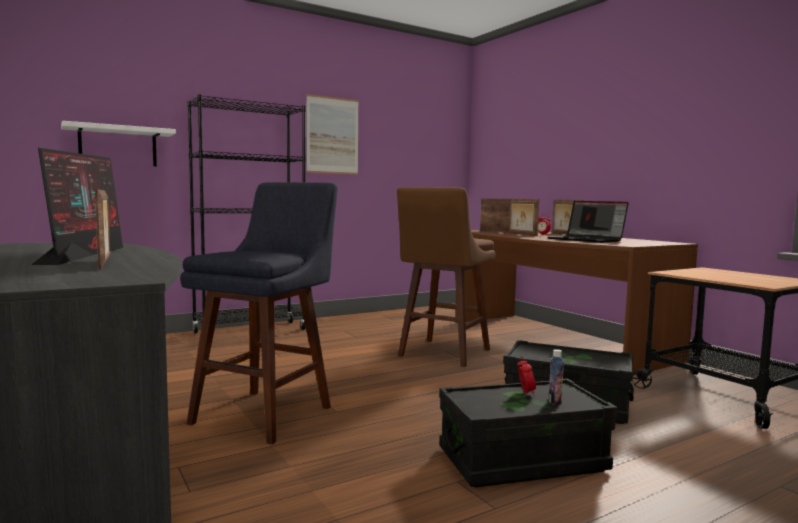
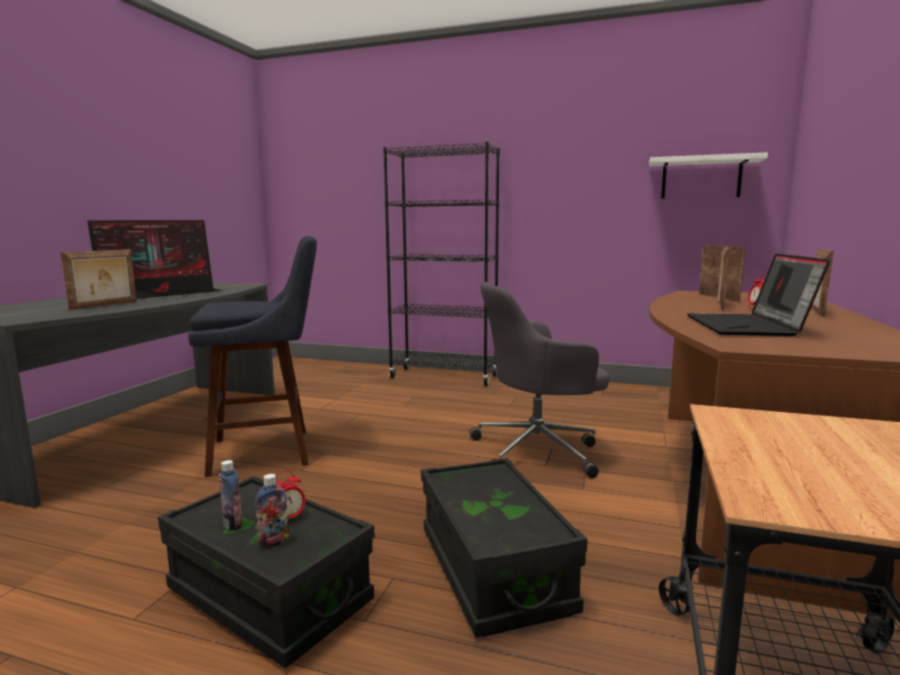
camera: 50 degrees right, 5 degrees up
white shelf [61,121,176,166] -> white shelf moved to [649,152,768,199]
picture [306,94,359,174] -> none
brown stool [397,187,495,367] -> grey office chair [469,282,610,478]
none -> bottle [219,460,243,531]

